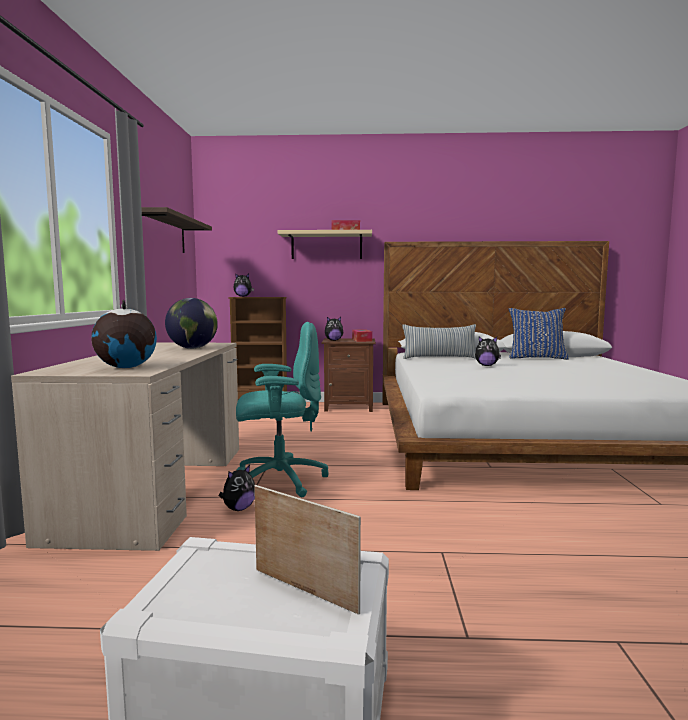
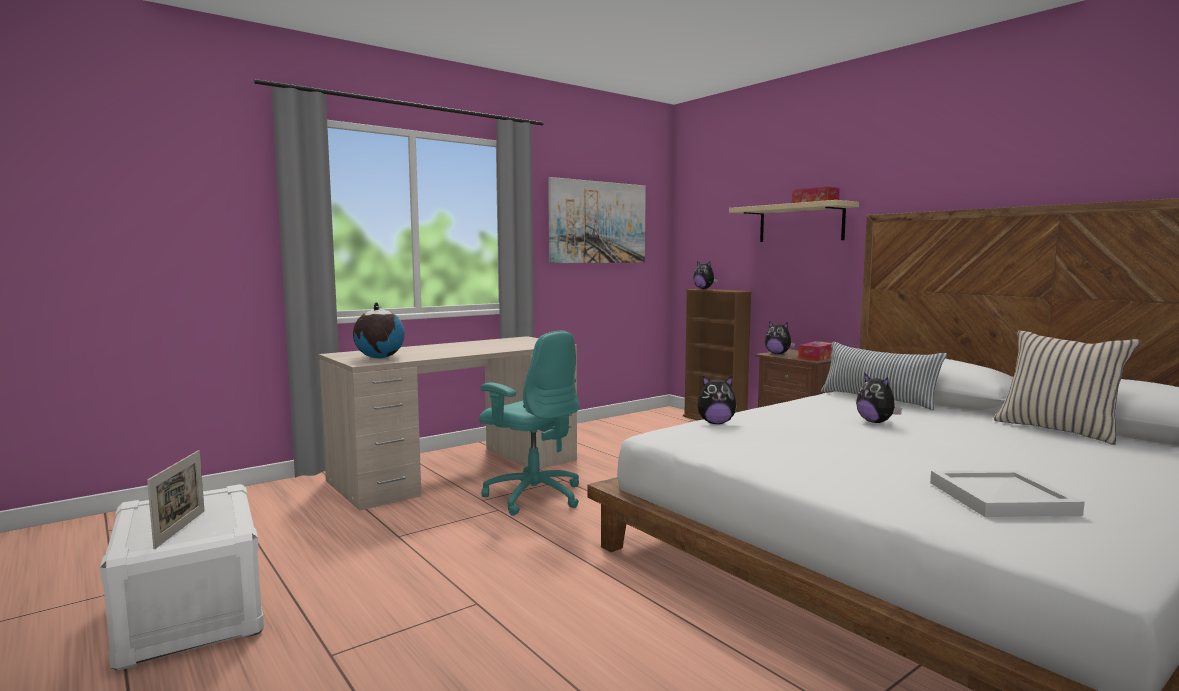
camera: 50 degrees right, 0 degrees up
shelf [141,207,212,253] -> picture [548,177,646,263]
globe [165,298,218,349] -> none
plush toy [219,465,255,511] -> plush toy moved to [697,376,737,424]
blue pillow [509,308,569,360] -> beige pillow [994,330,1141,445]
none -> white tray [930,470,1085,517]

